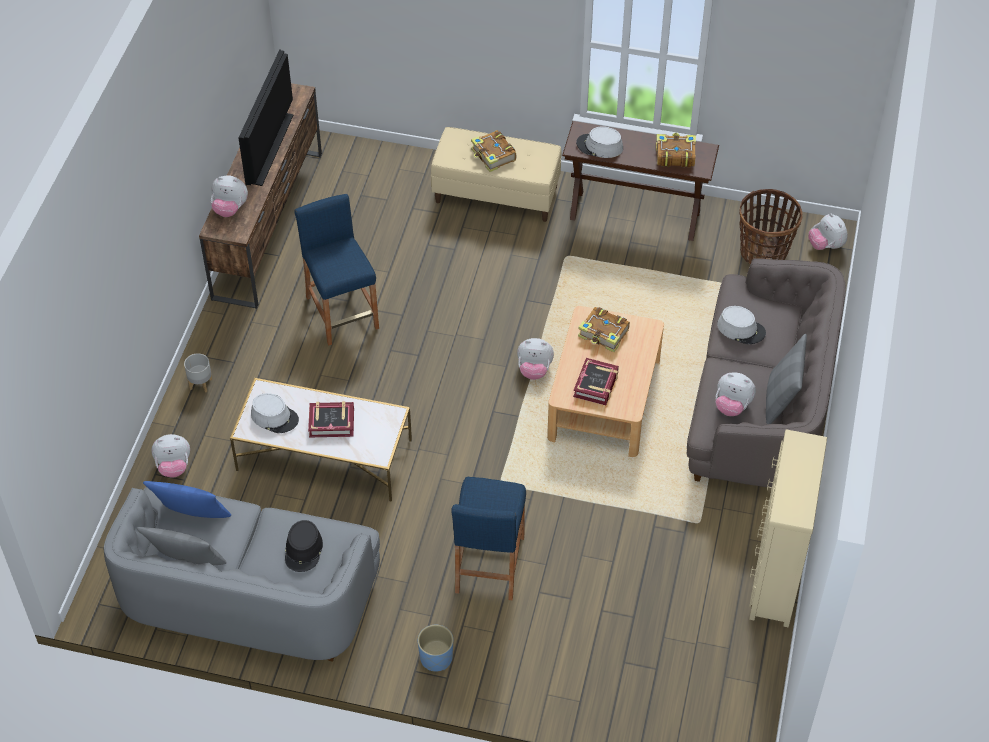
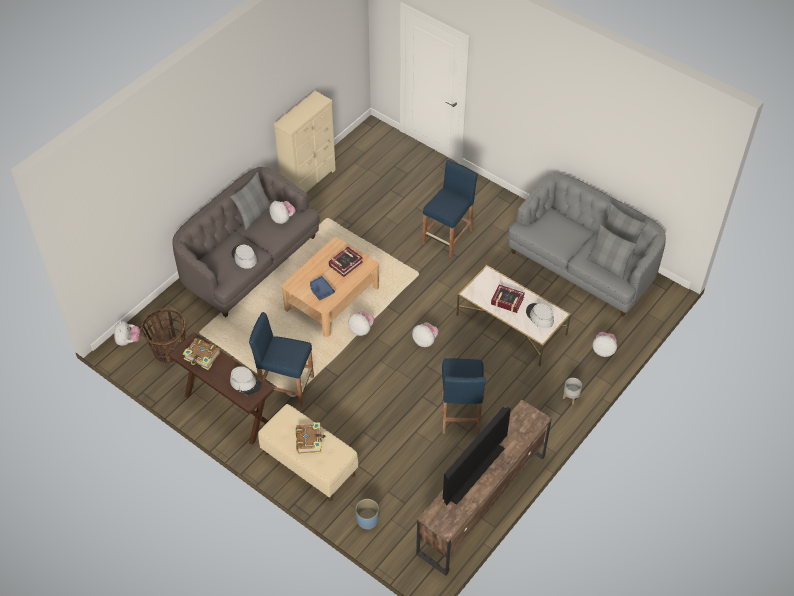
camera: 155 degrees left, 0 degrees up
blue pillow [143,481,231,518] -> grey pillow [587,224,638,280]
plush toy [211,175,248,217] -> plush toy moved to [412,322,438,347]
black hat [285,520,323,572] -> none
blue planter [418,625,453,672] -> blue planter moved to [355,499,379,530]
book [578,307,630,352] -> blue tray [310,276,335,300]
none -> blue stool [249,312,314,406]

